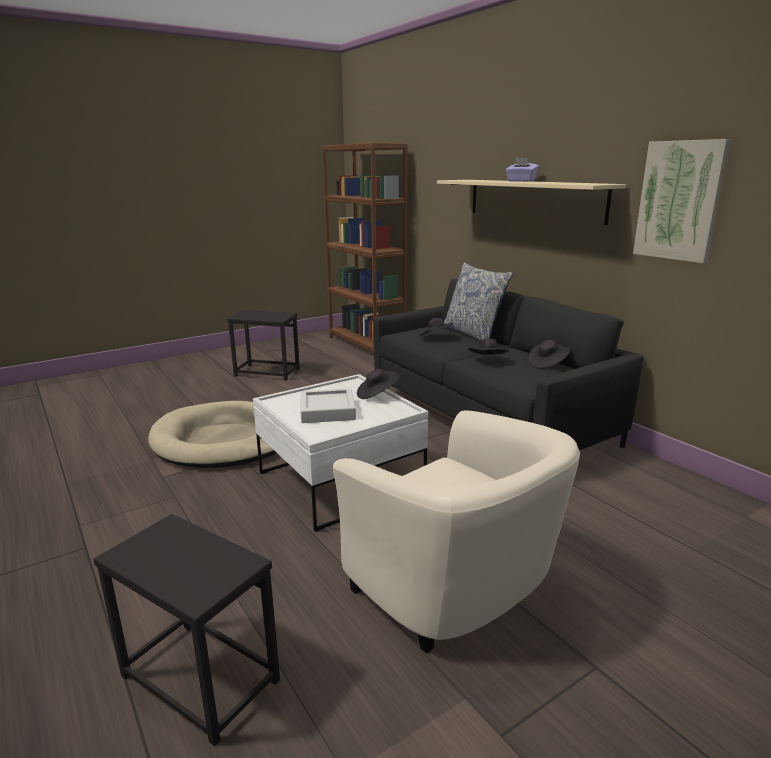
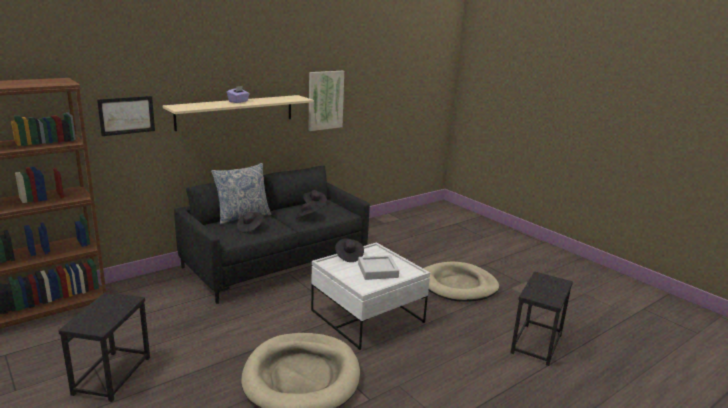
camera: 95 degrees left, 0 degrees up
beige armchair [333,410,580,654] -> beige dog bed [423,262,499,302]
none -> picture [97,96,155,136]

